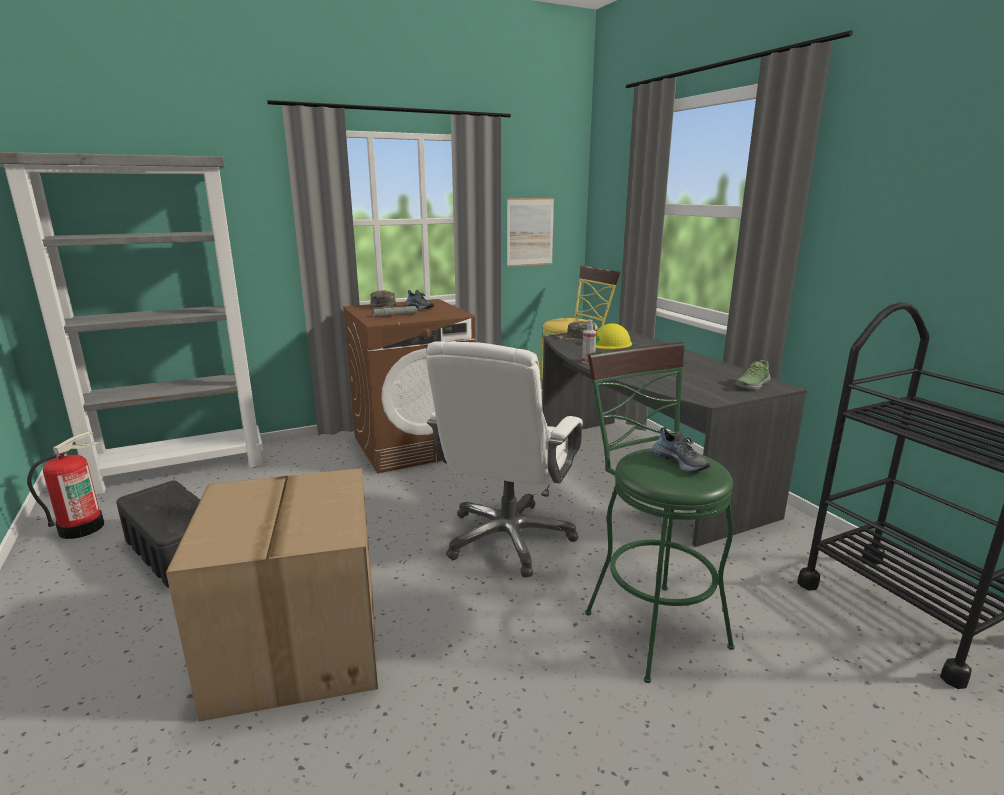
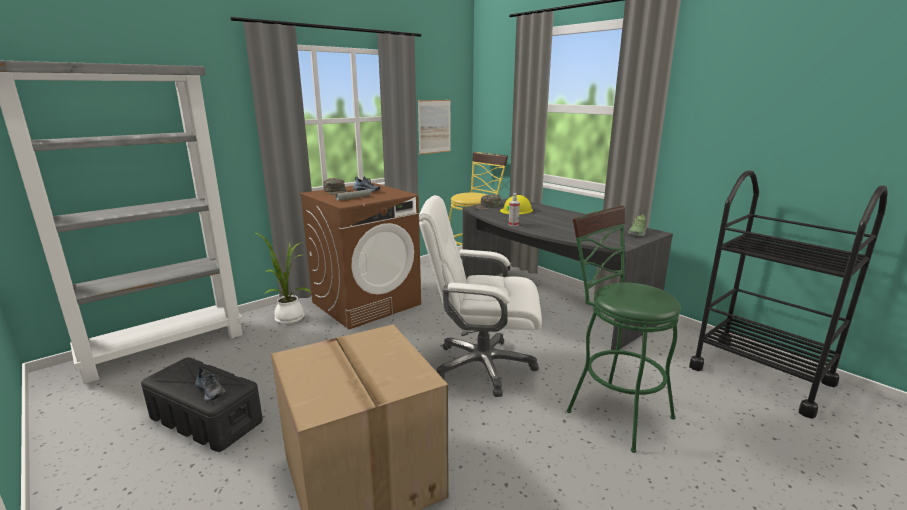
camera: 15 degrees left, 0 degrees up
fire extinguisher [27,431,104,539] -> none
white office chair [426,341,583,577] -> white office chair turned 90 degrees clockwise [419,195,542,397]
shoe [652,427,711,472] -> shoe moved to [195,367,226,401]
none -> potted plant [255,233,311,324]

